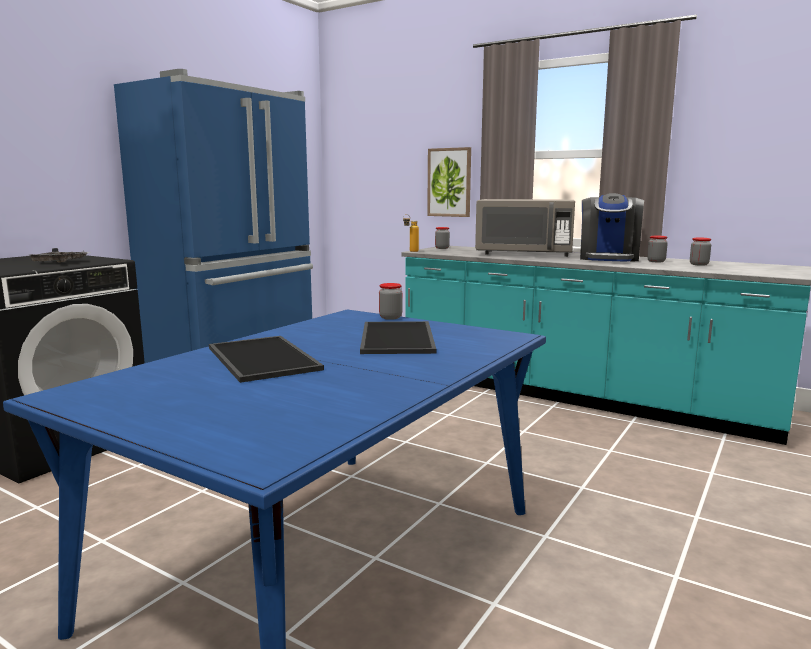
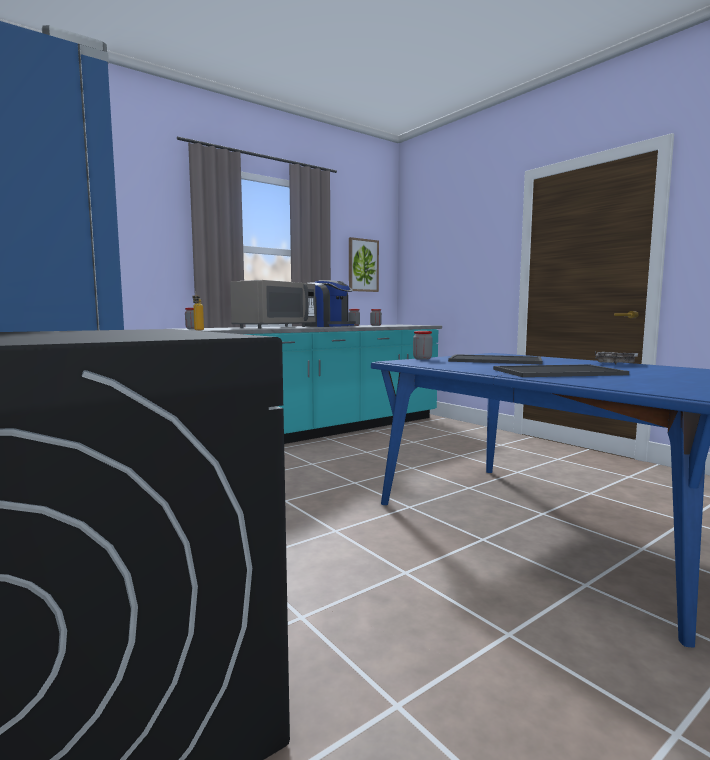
camera: 70 degrees left, 5 degrees down
grey tray [30,248,91,262] -> grey tray moved to [595,351,638,364]
picture [427,147,471,217] -> picture moved to [349,237,379,292]

